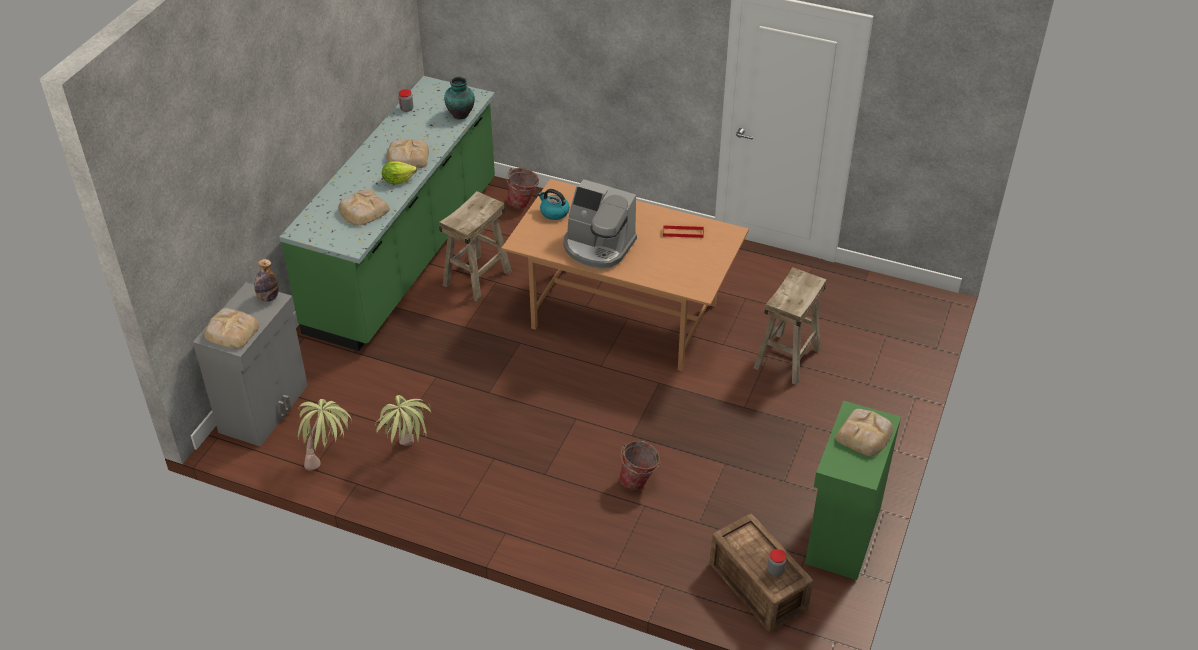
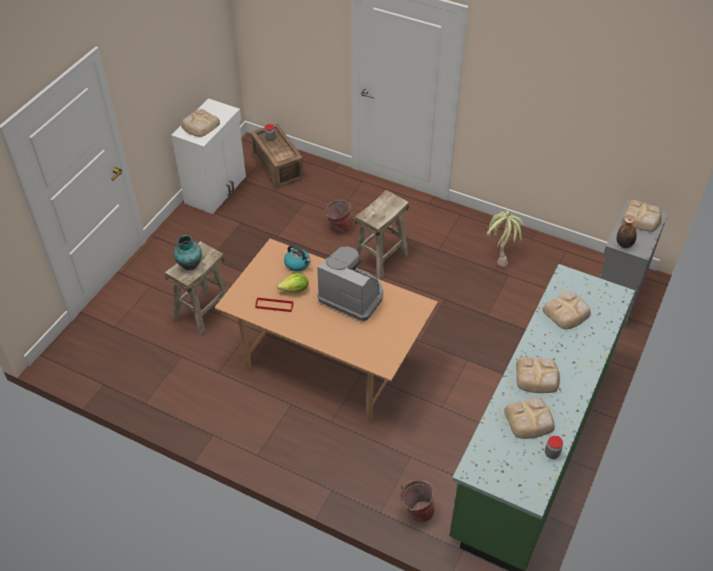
camera: 175 degrees left, 5 degrees up
potted plant [298,399,352,471] -> none
lettuce [382,161,417,185] -> lettuce moved to [277,273,309,293]
beige stool [439,191,512,302] -> beige stool moved to [355,190,409,280]
vase [444,77,475,120] -> vase moved to [174,235,202,270]
kettle [538,189,570,220] -> kettle moved to [284,245,311,272]
green cabinet [805,401,901,580] -> white cabinet [171,98,246,214]
none -> bread [504,398,555,439]

